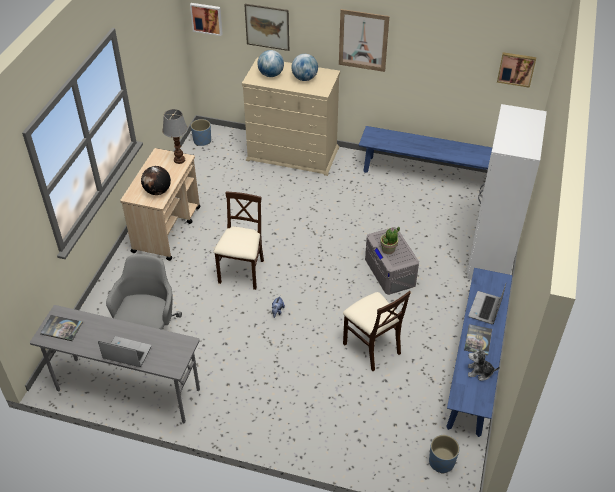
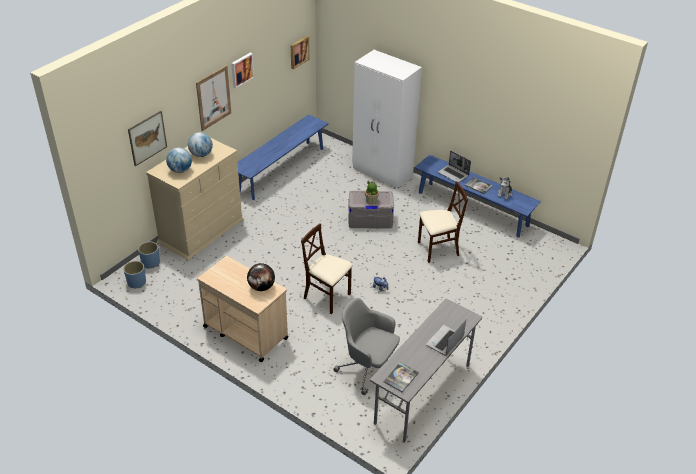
camera: 70 degrees left, 5 degrees down
table lamp [162,109,188,164] -> none
picture [190,3,223,36] -> picture moved to [231,53,254,88]
blue planter [429,435,460,474] -> blue planter moved to [138,242,160,269]

